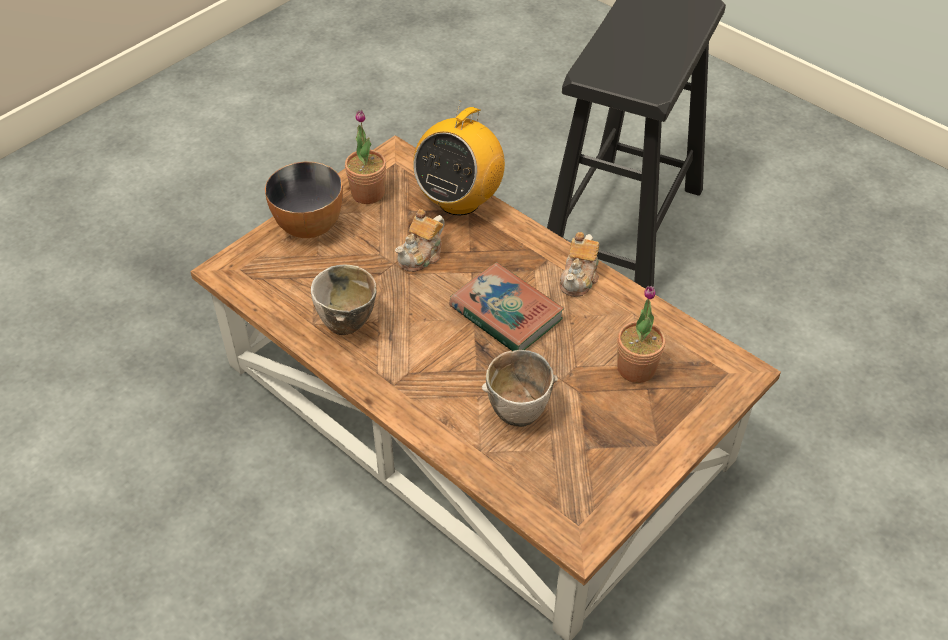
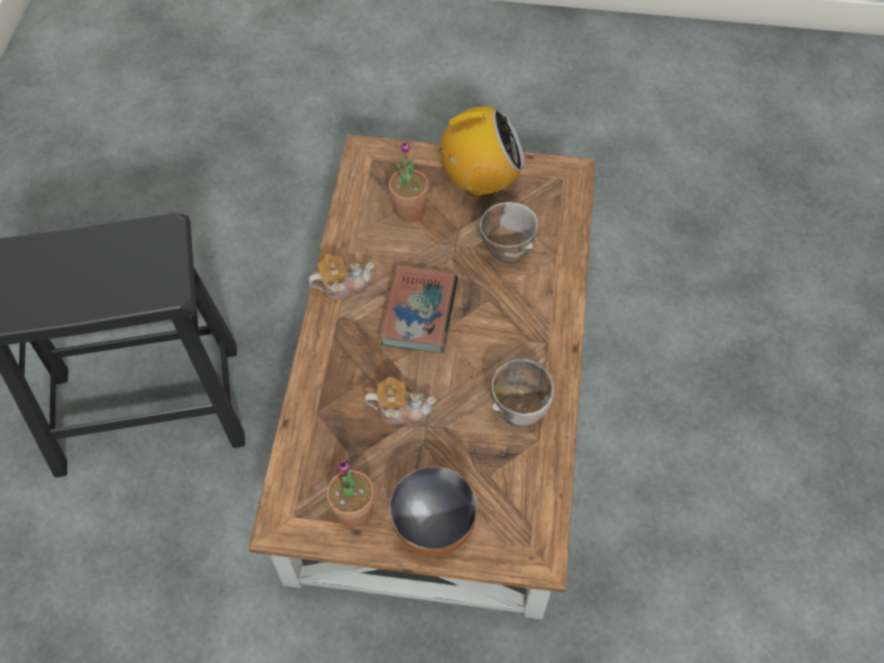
camera: 125 degrees left, 10 degrees up
radio [413,101,505,215] -> radio moved to [440,107,524,197]

